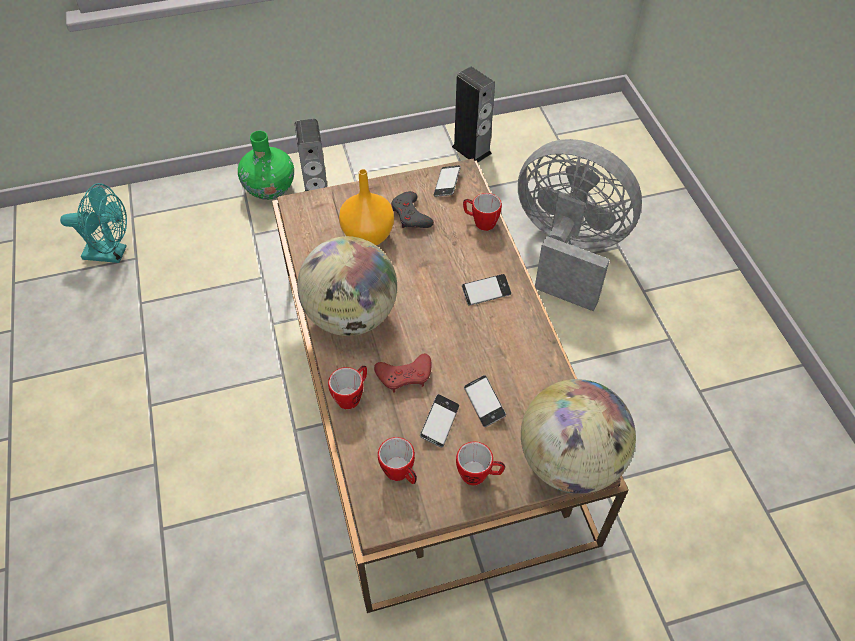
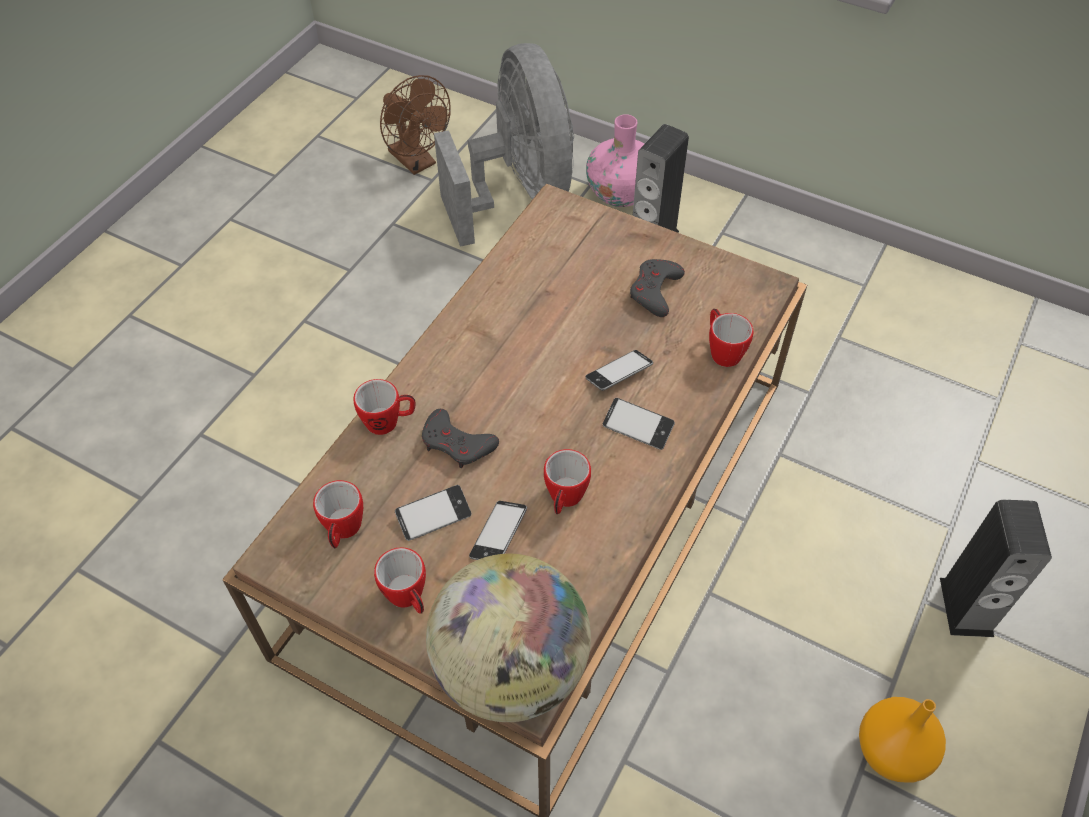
camera: 45 degrees right, 0 degrees up
turquoise fan [60,183,127,263] -> brown fan [380,75,451,175]
green vase [238,131,294,200] -> pink vase [586,114,644,207]
globe [297,236,397,336] -> none
orange vase [339,169,394,245] -> orange vase moved to [859,697,946,782]
red game controller [374,354,432,392] -> grey game controller [422,409,499,468]
phone [434,165,461,197] -> phone moved to [585,350,653,391]
speaker [452,66,495,162] -> speaker moved to [940,500,1052,637]
grey fan [518,139,642,311] -> grey fan moved to [434,43,574,247]
none -> mug [544,449,591,514]

